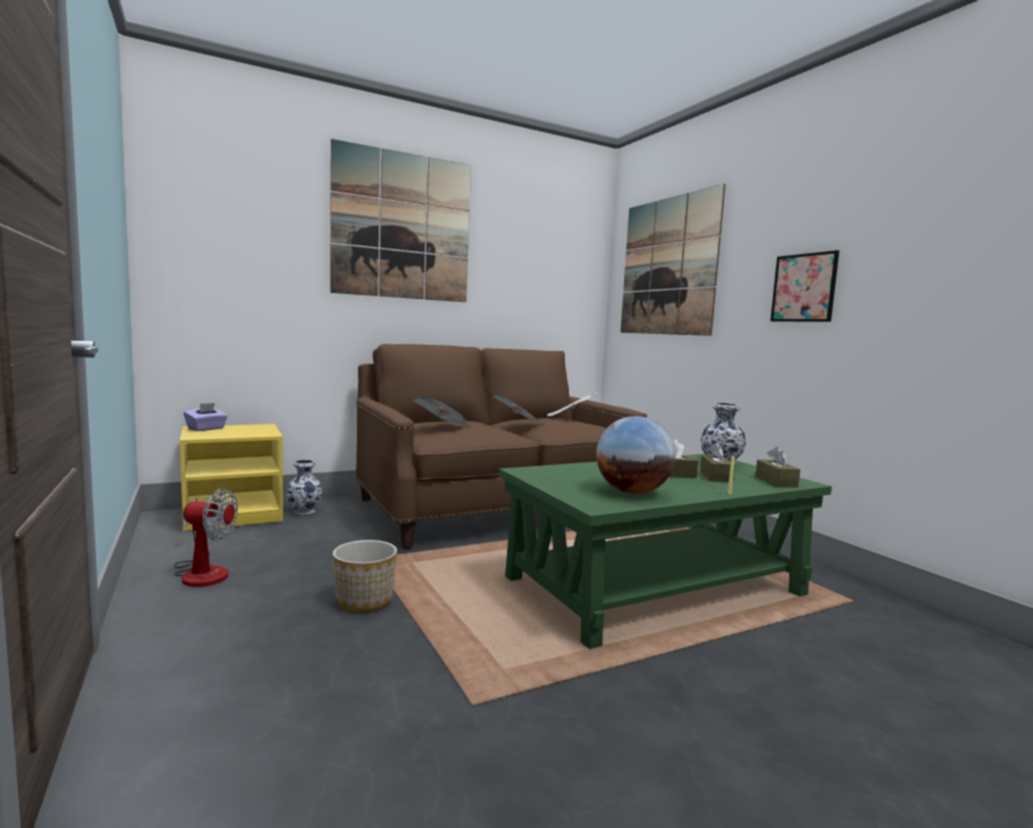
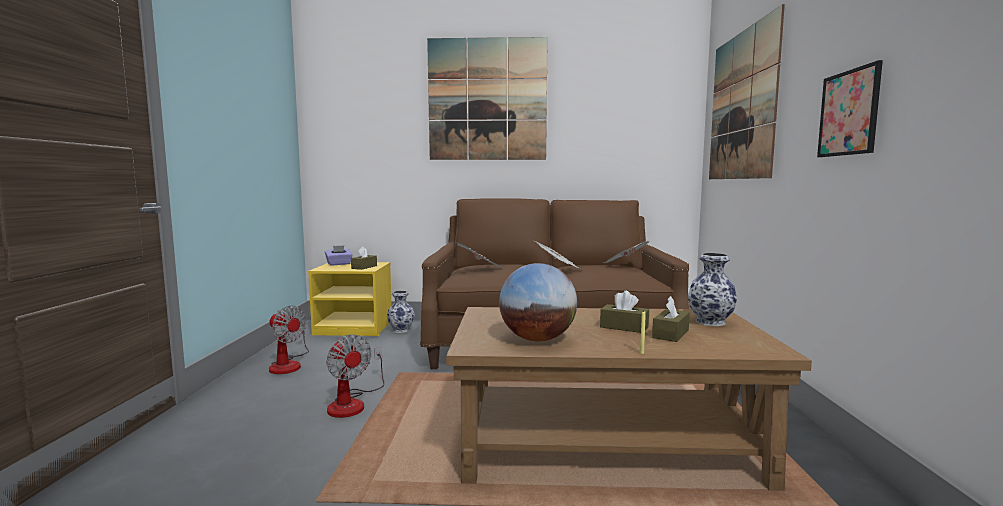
camera: 30 degrees right, 0 degrees up
planter [333,540,397,612] -> fan [326,334,385,418]
green coffee table [499,454,832,649] -> brown coffee table [446,307,812,491]
brown tissue box [755,447,800,488] -> brown tissue box moved to [351,247,377,270]

